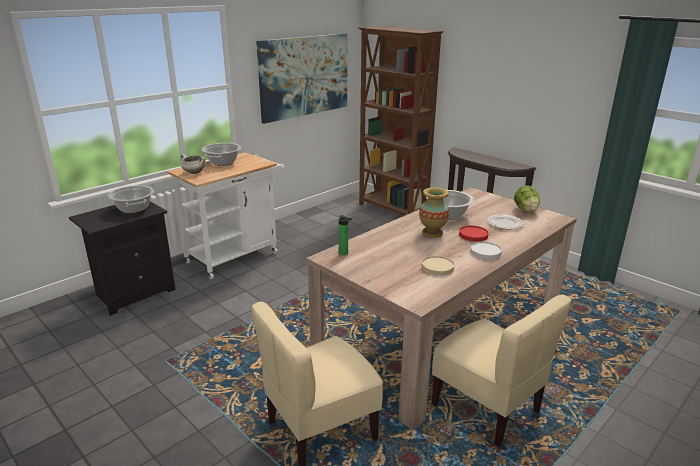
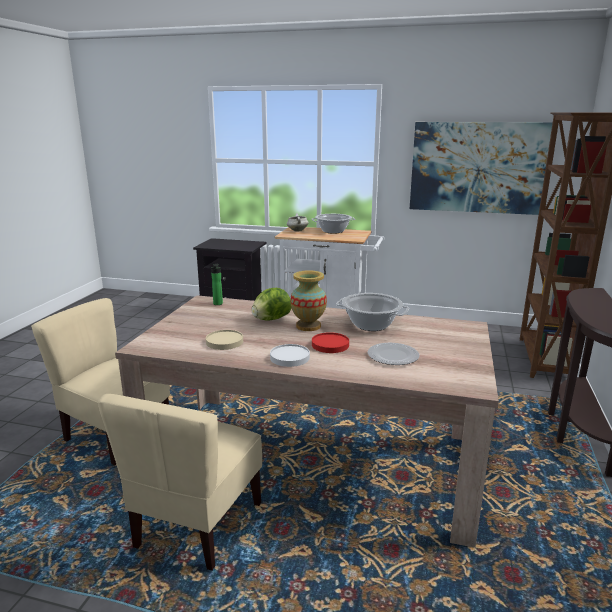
camera: 60 degrees right, 5 degrees down
cooking pot [108,185,154,213] -> none
lettuce [514,185,540,212] -> lettuce moved to [252,288,291,321]

